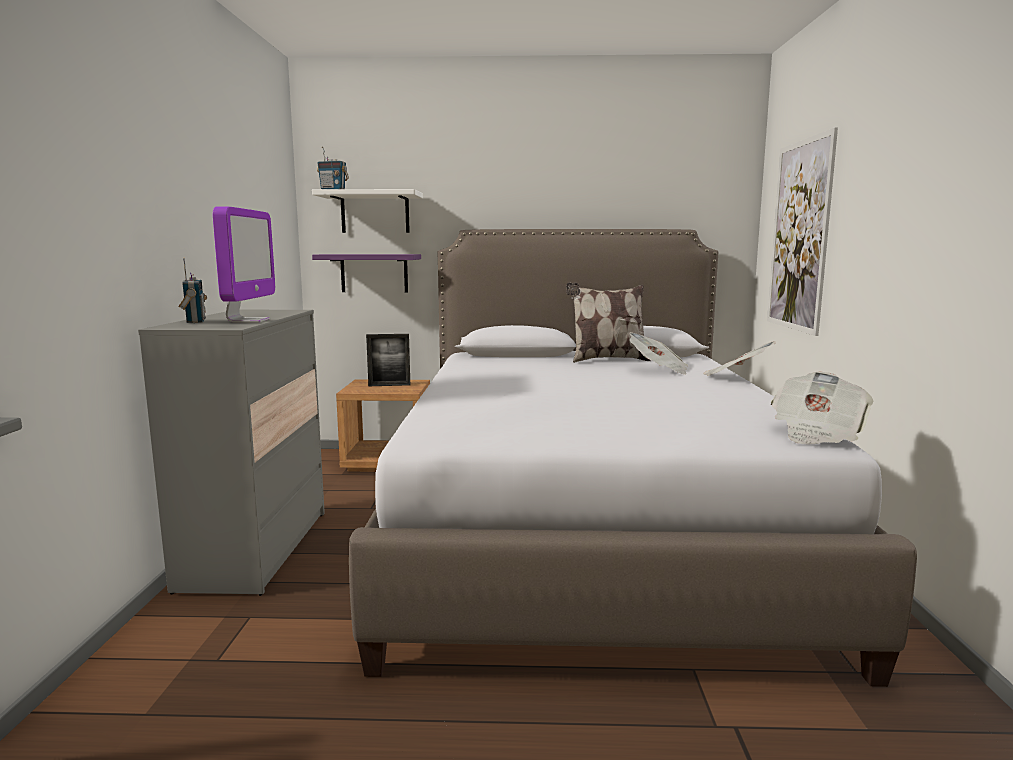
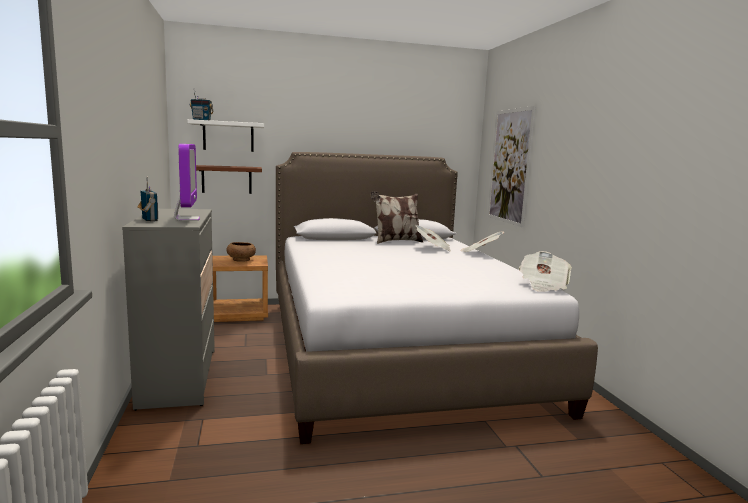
camera: 15 degrees left, 0 degrees up
purple shelf [312,254,421,292] -> brown shelf [196,165,262,194]
picture frame [366,334,410,386] -> brown bowl [226,242,256,262]

